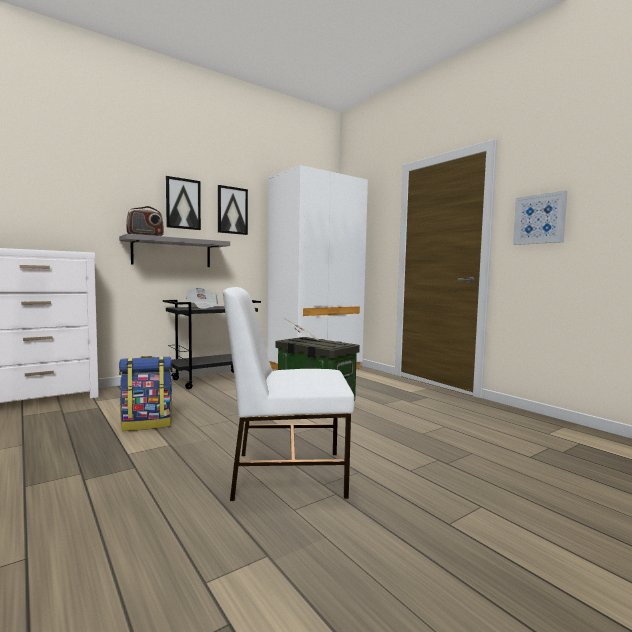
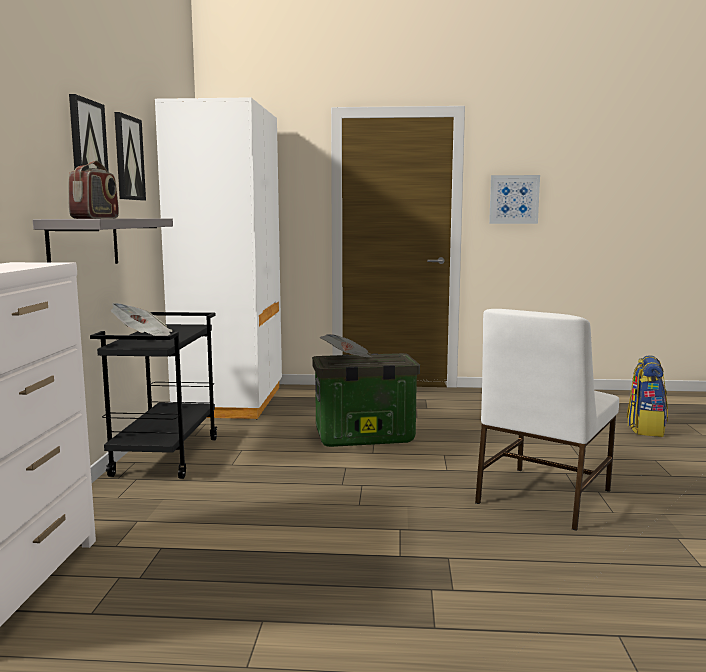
camera: 50 degrees left, 5 degrees up
backpack [119,356,173,431] -> backpack moved to [627,355,668,437]

